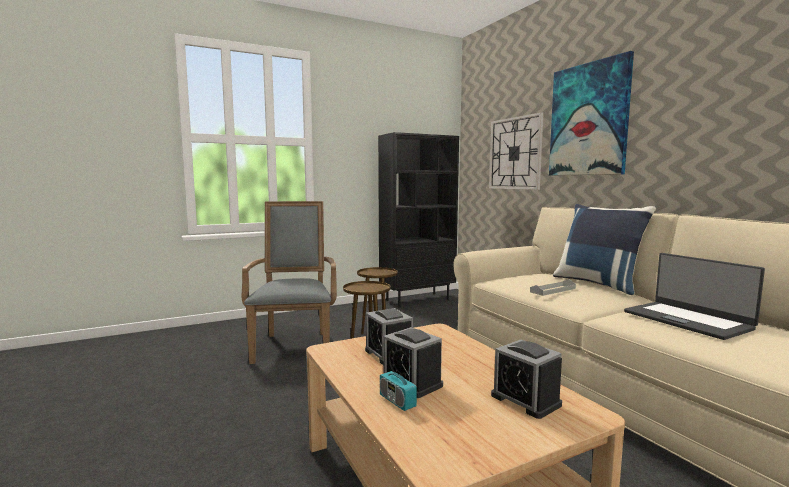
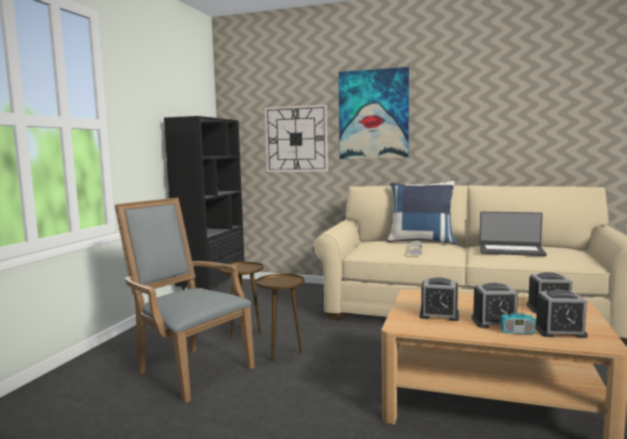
camera: 45 degrees left, 0 degrees up
none -> alarm clock [535,290,588,338]

